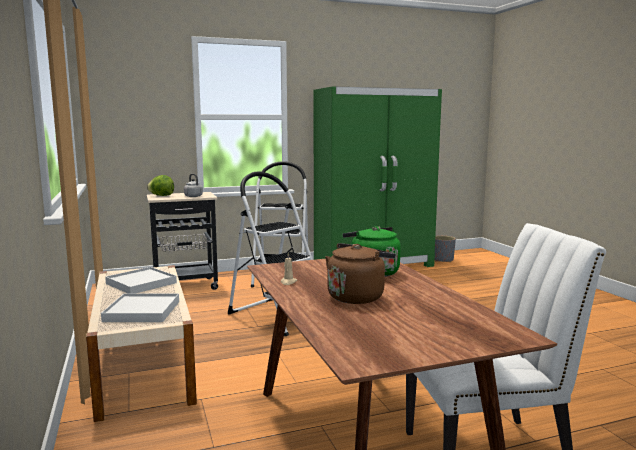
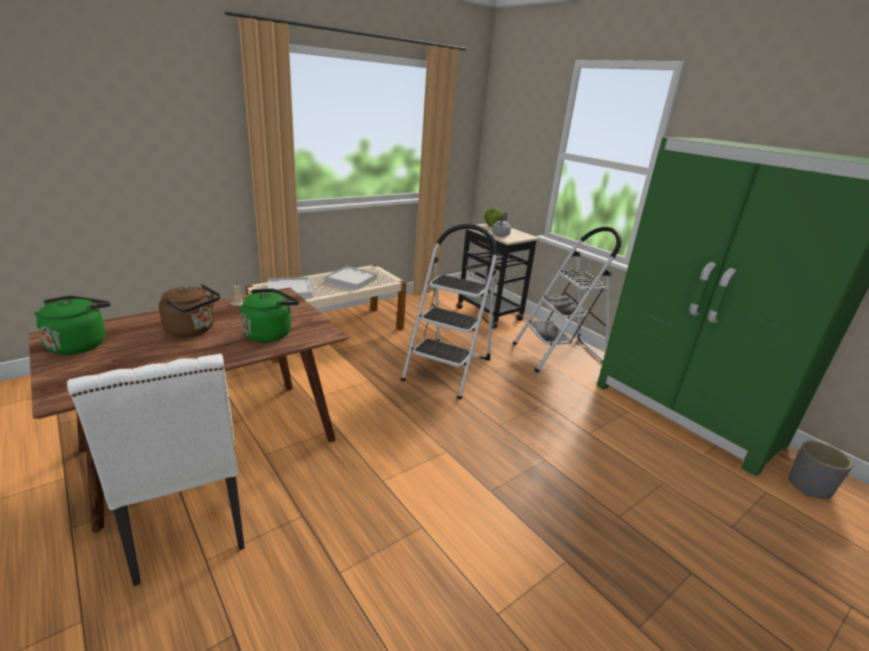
camera: 70 degrees right, 15 degrees up
none -> green kettle [34,296,111,355]

